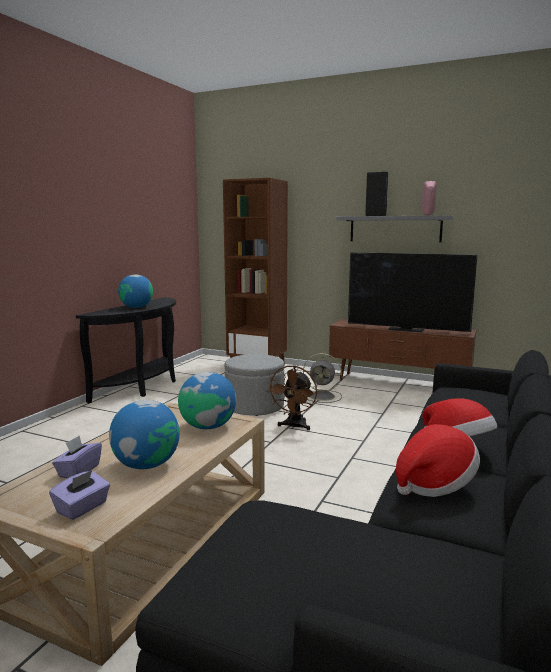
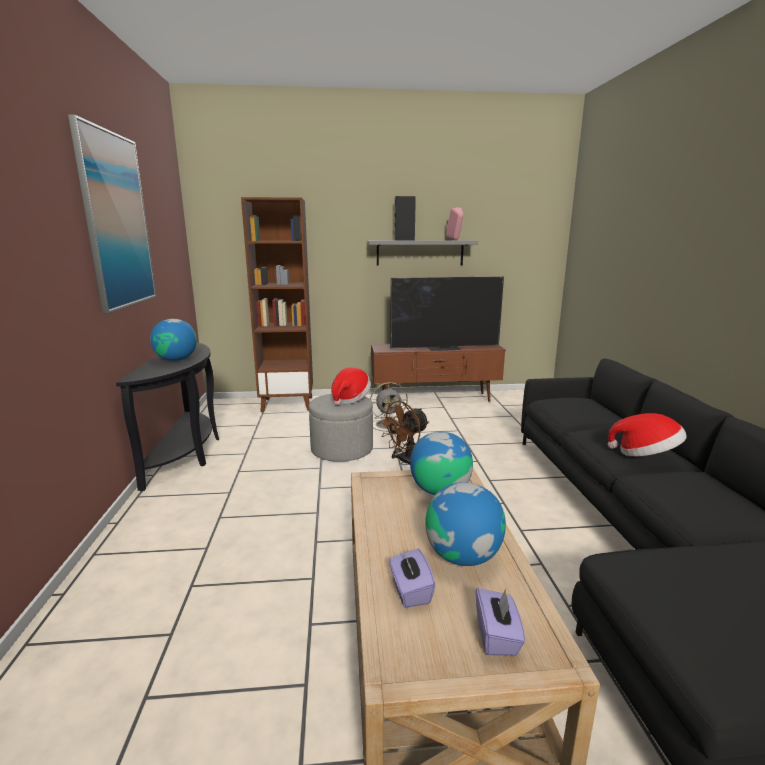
camera: 30 degrees left, 5 degrees up
brown fan [267,365,317,430] -> brown fan turned 60 degrees clockwise [378,401,429,464]
hat [396,424,480,497] -> hat moved to [331,368,371,405]
none -> picture [68,114,157,313]

